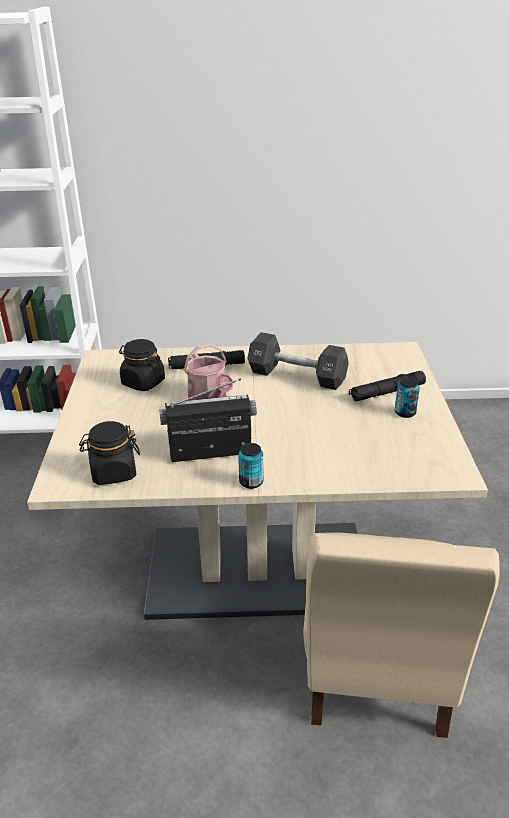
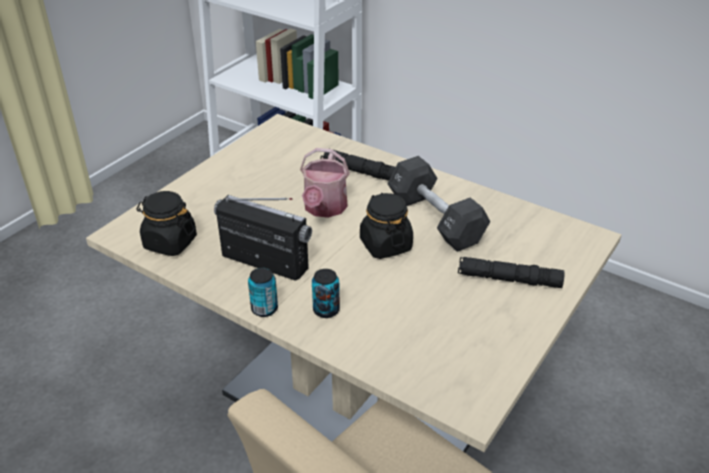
camera: 35 degrees right, 5 degrees up
black jar [119,339,165,391] -> black jar moved to [360,193,413,259]
can [395,377,420,418] -> can moved to [312,269,340,318]

